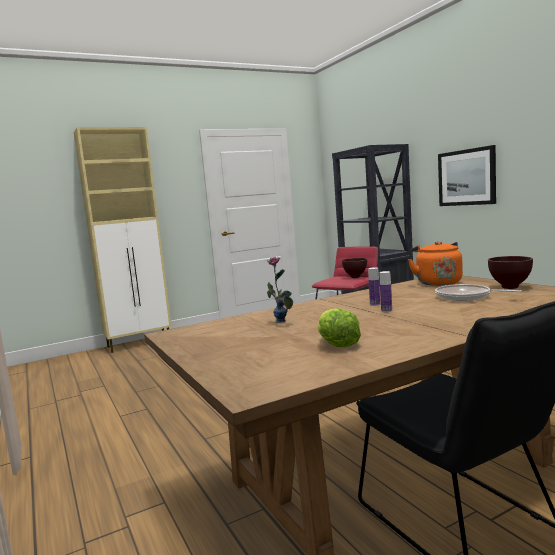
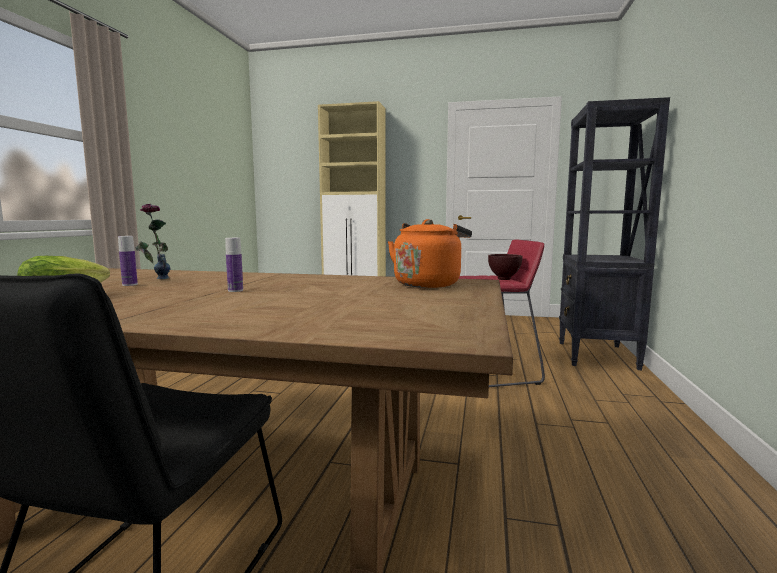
camera: 40 degrees right, 0 degrees up
bottle [368,267,380,306] -> bottle moved to [118,236,138,286]
frying pan [435,284,522,301] -> none
picture [438,145,496,206] -> none
brown bowl [488,256,533,289] -> none

